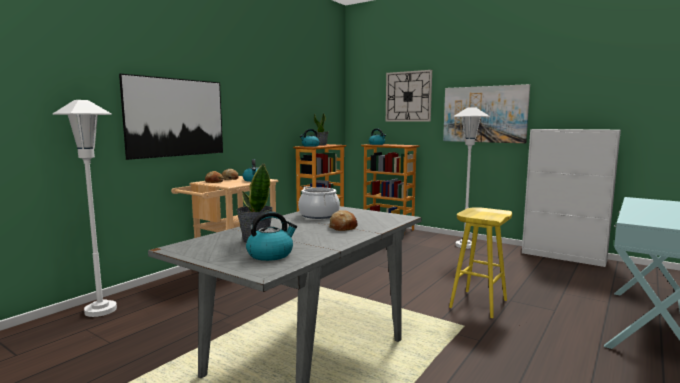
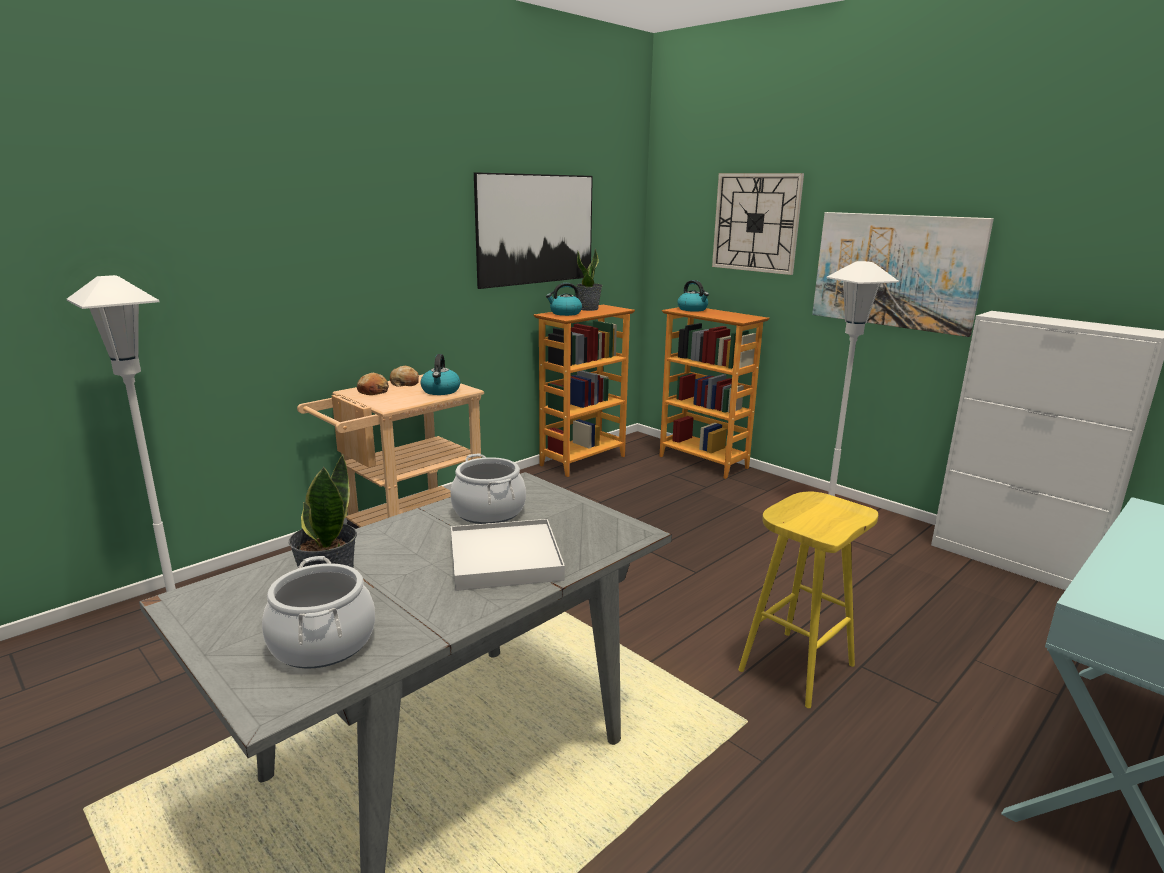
camera: 10 degrees right, 10 degrees up
picture [119,74,223,160] -> picture moved to [474,172,593,289]
kettle [246,211,297,261] -> cooking pot [262,556,375,669]
bread [329,210,358,231] -> white tray [451,519,565,591]

